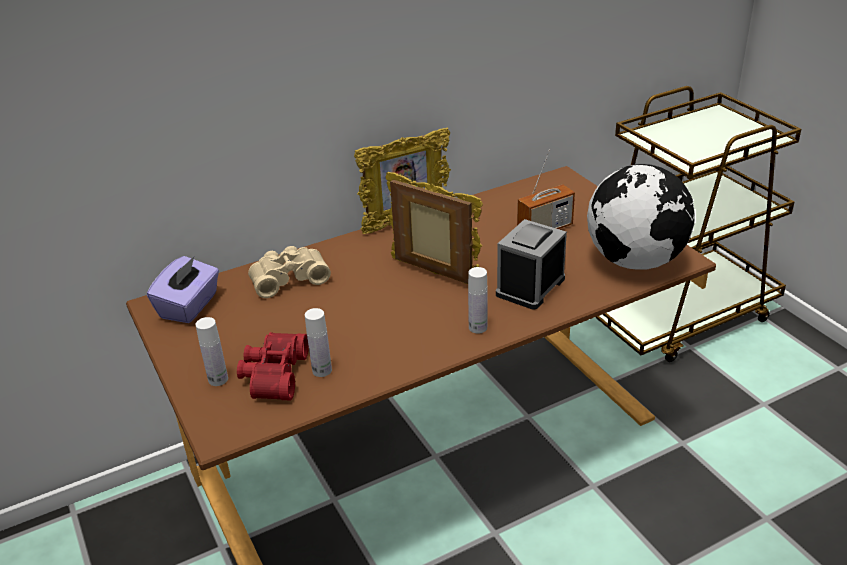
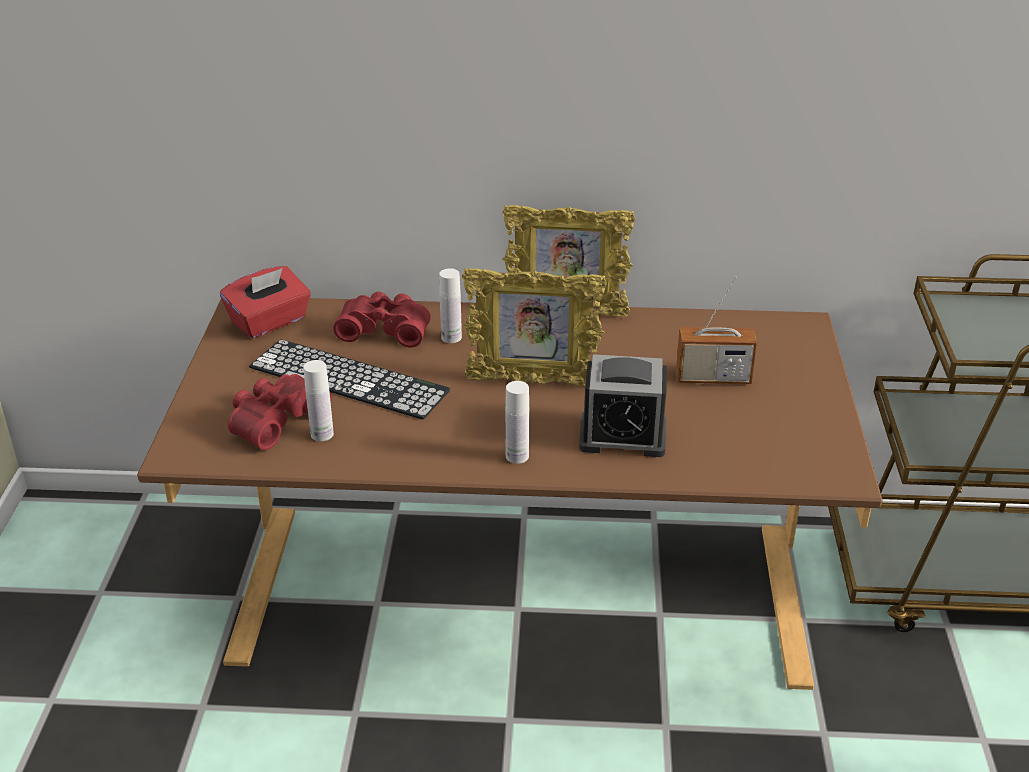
camera: 30 degrees right, 0 degrees up
purple tissue box [147,256,219,323] -> red tissue box [220,266,311,338]
white bottle [195,317,228,386] -> white bottle moved to [439,268,462,343]
beige binoculars [248,246,331,298] -> red binoculars [333,292,431,348]
picture frame [385,172,483,284] -> picture frame turned 120 degrees clockwise [462,268,607,386]
alarm clock [496,219,567,309] -> alarm clock turned 150 degrees counterclockwise [579,354,667,457]
globe [587,164,695,270] -> none
none -> keyboard [249,339,450,419]

